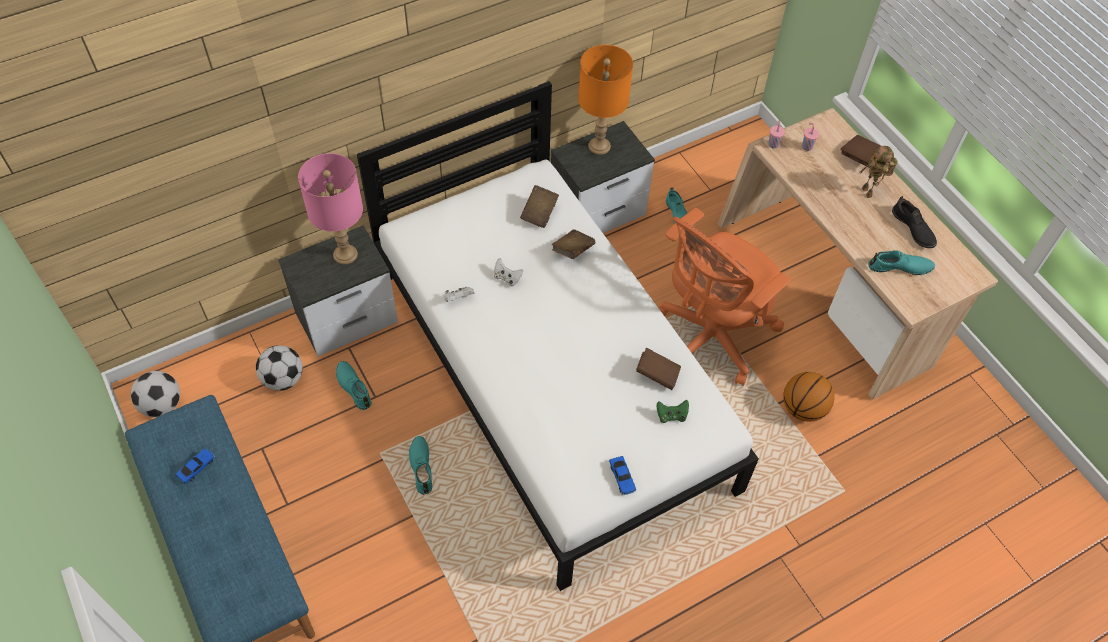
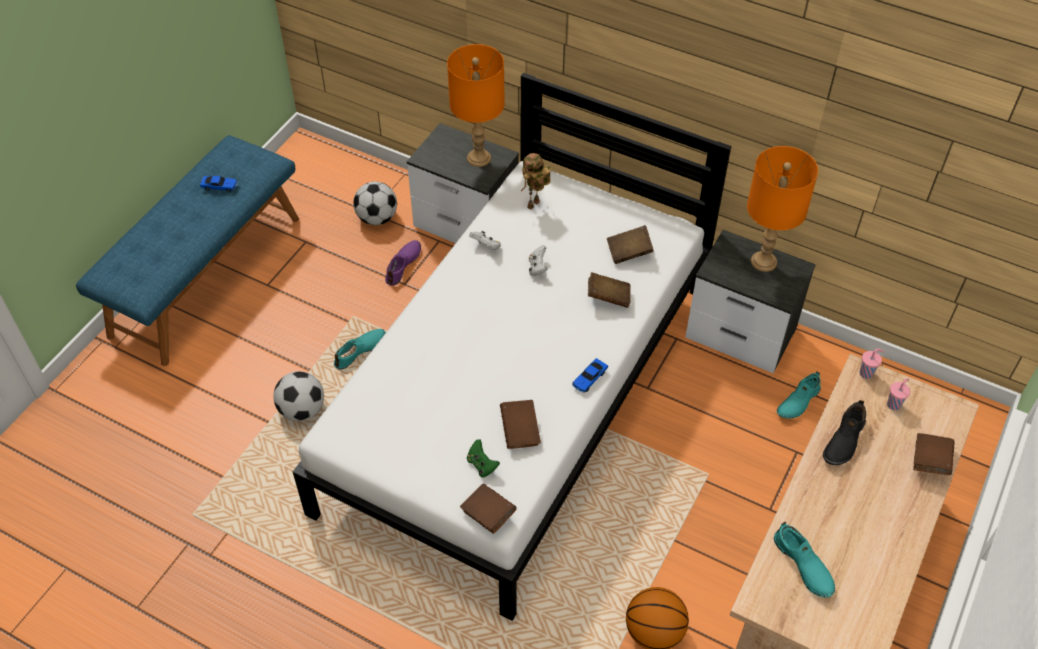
camera: 60 degrees right, 5 degrees down
football [131,371,180,417] -> football moved to [273,371,324,421]
pink table lamp [298,153,363,264] -> orange table lamp [447,44,505,167]
turquoise shoe [336,361,371,410] -> purple shoe [385,240,421,286]
toy car [609,456,636,495] -> toy car moved to [572,358,608,393]
orange office chair [658,208,791,386] -> none
toy robot [859,146,898,198] -> toy robot moved to [521,153,551,210]
black shoe [892,196,937,248] -> black shoe moved to [823,400,866,465]
none -> brown book [460,484,517,534]

